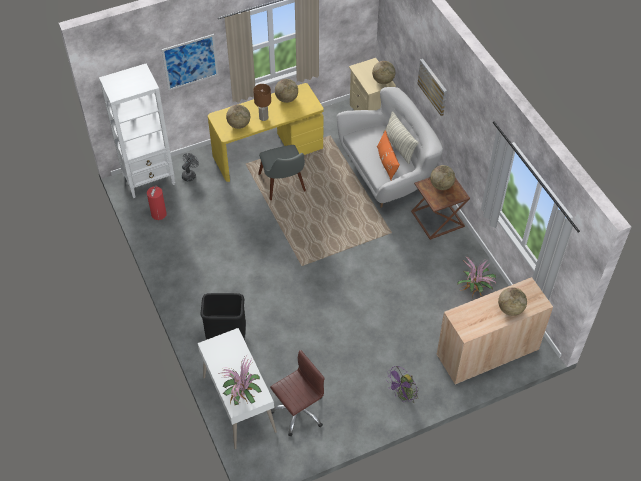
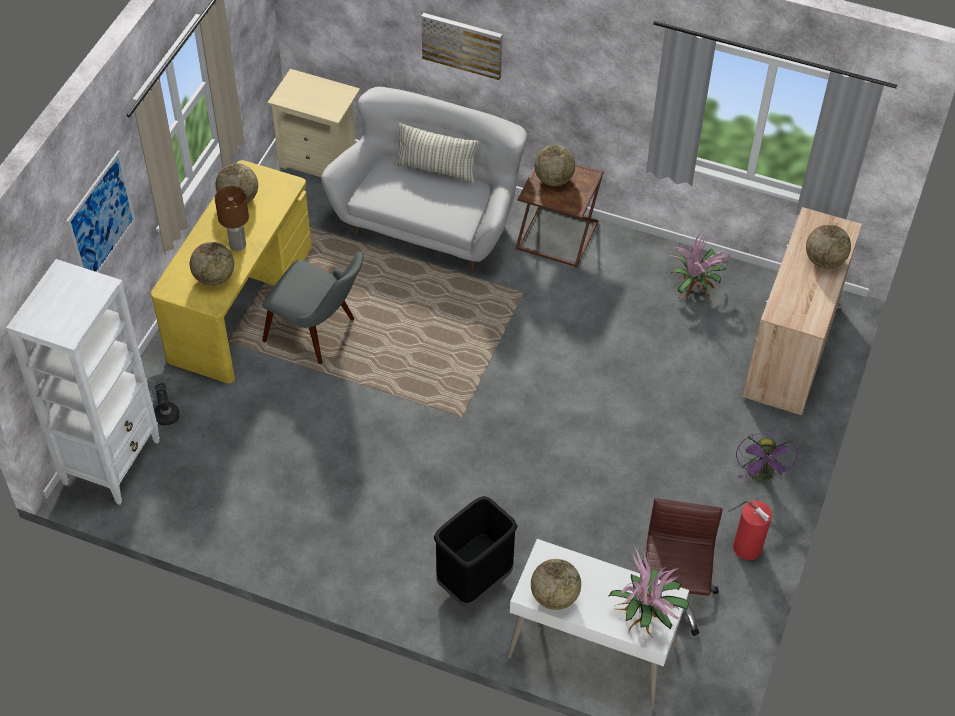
camera: 45 degrees left, 0 degrees up
fire extinguisher [147,185,167,220] -> fire extinguisher moved to [728,501,772,560]
globe [372,61,395,84] -> globe moved to [531,559,581,610]
orange pillow [377,130,400,180] -> none

